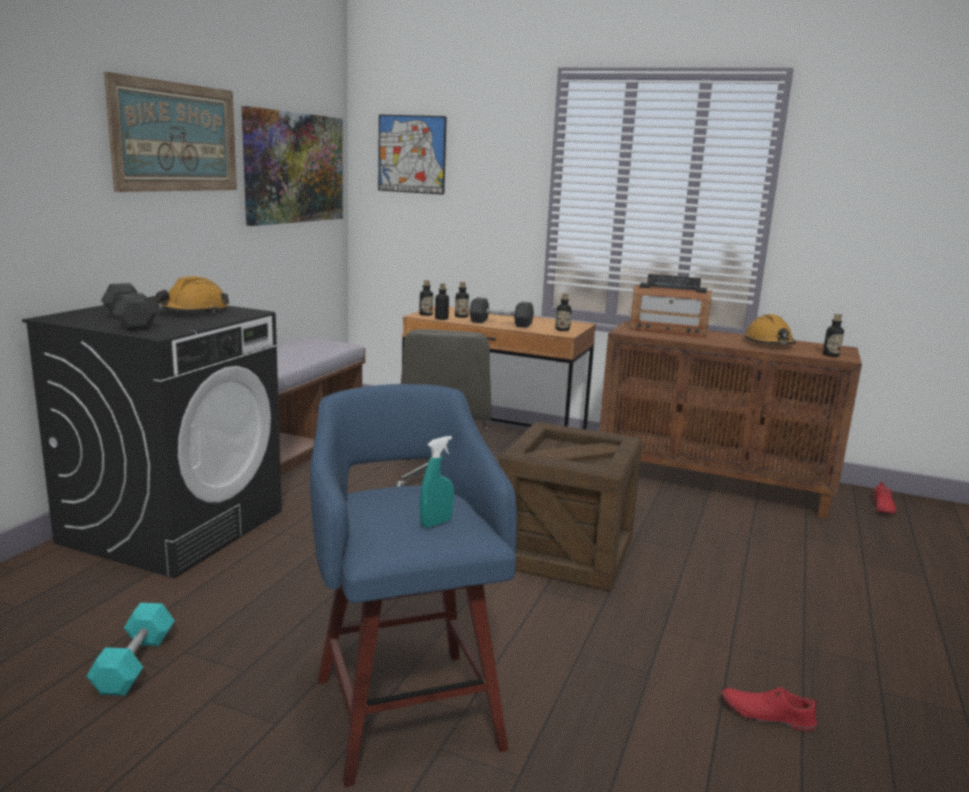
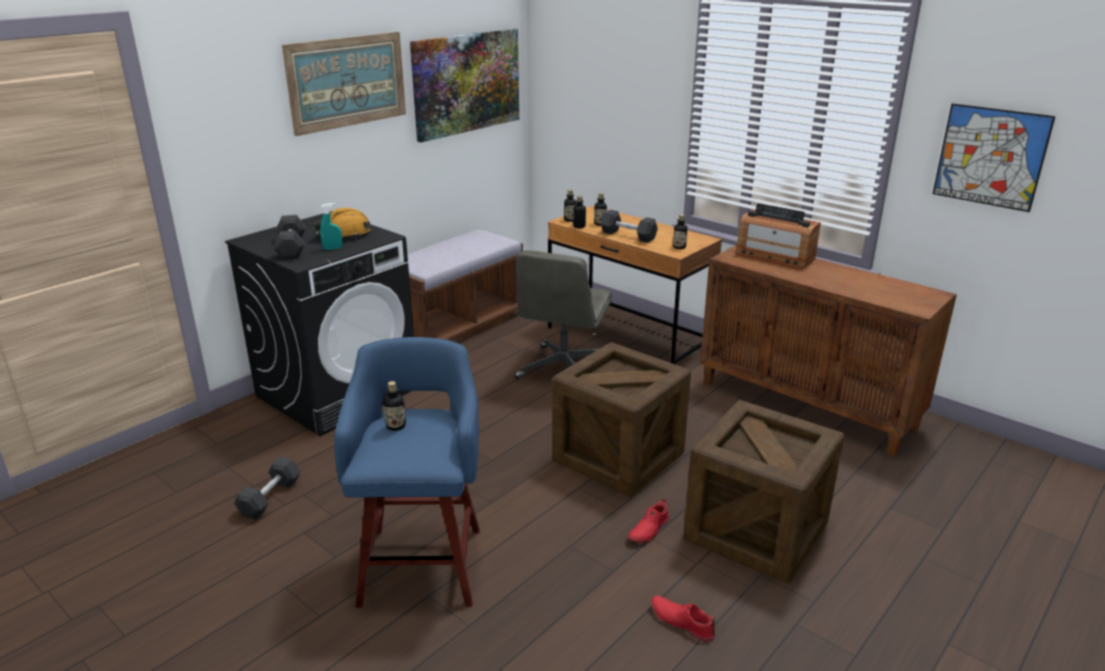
camera: 20 degrees right, 10 degrees up
turquoise dumbbell [86,603,175,696] -> grey dumbbell [234,457,301,519]
picture [378,115,447,195] -> picture moved to [933,103,1056,212]
turquoise spray bottle [420,436,454,528] -> turquoise spray bottle moved to [320,203,343,250]
orange hard hat [745,314,796,344] -> none
bottle [823,314,844,357] -> bottle moved to [383,381,406,431]
red shoe [873,482,897,514] -> red shoe moved to [628,499,669,542]
none -> crate [683,400,844,584]

